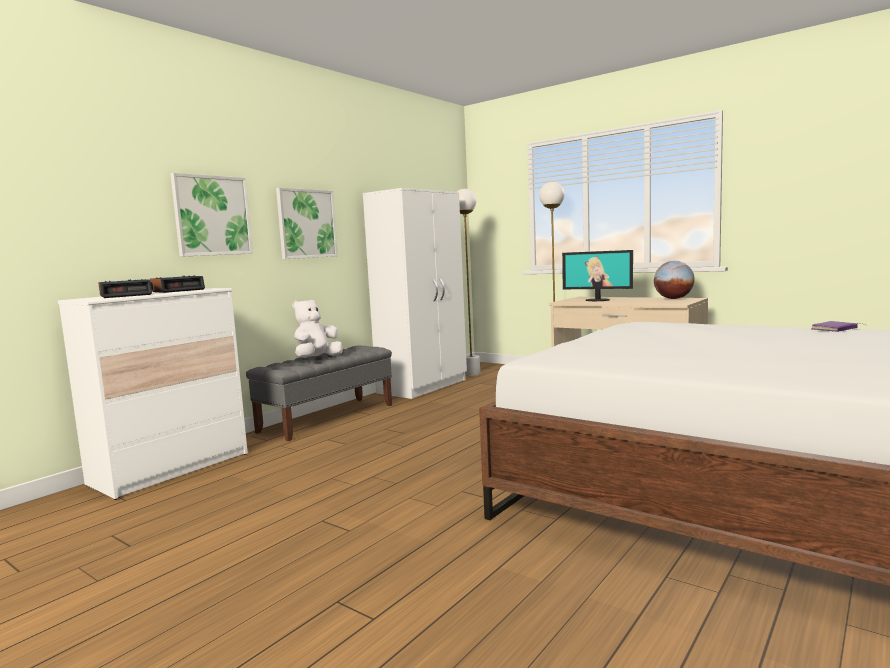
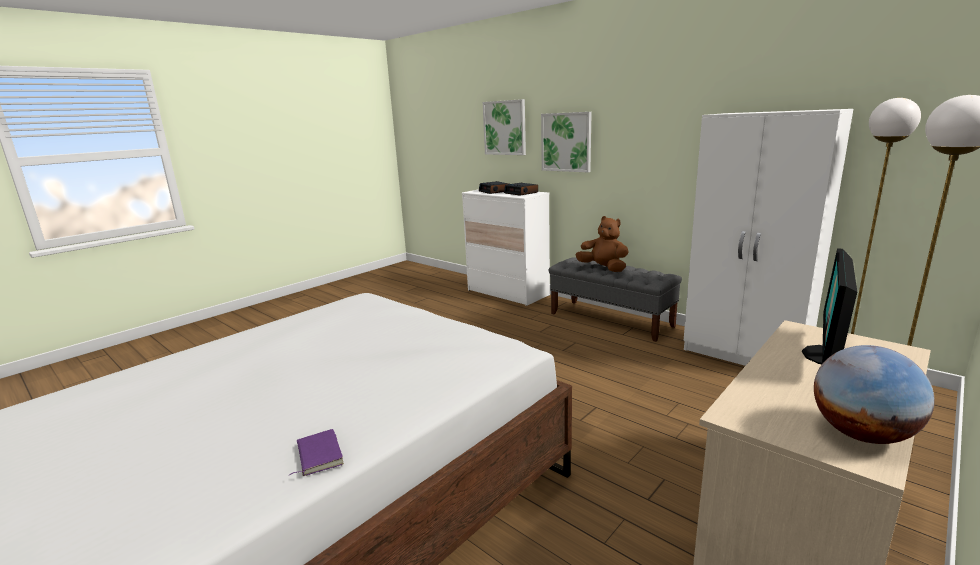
camera: 95 degrees right, 10 degrees up
picture [276,188,338,259] -> picture moved to [483,99,526,155]
white plush toy [292,300,343,358] -> brown plush toy [576,216,628,272]

